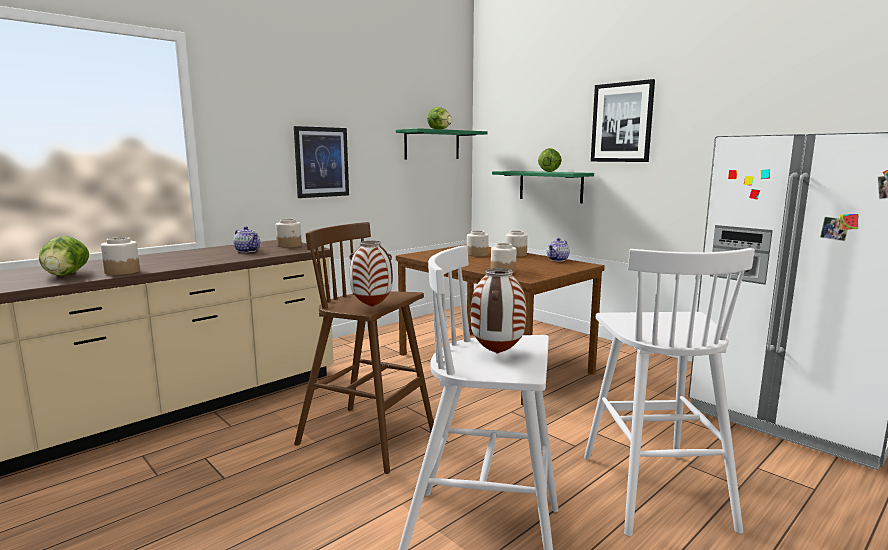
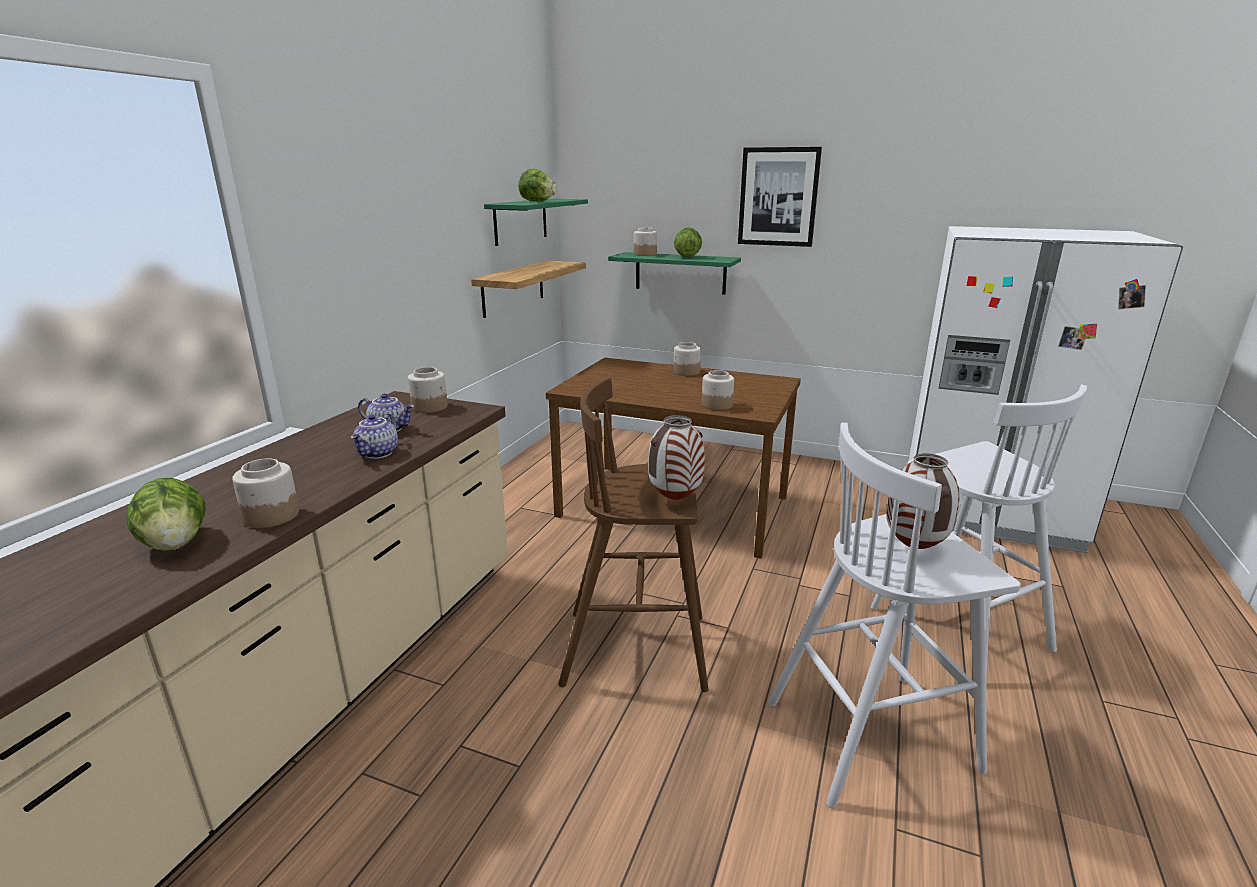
camera: 25 degrees left, 10 degrees up
picture [294,126,349,198] -> none
jar [467,231,489,257] -> jar moved to [634,227,657,256]
teapot [547,238,570,262] -> teapot moved to [351,413,398,459]
none -> shelf [471,260,586,318]

